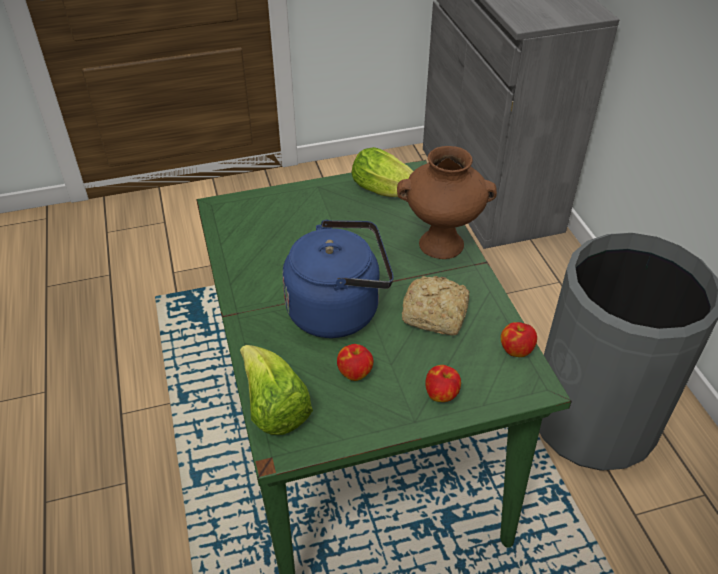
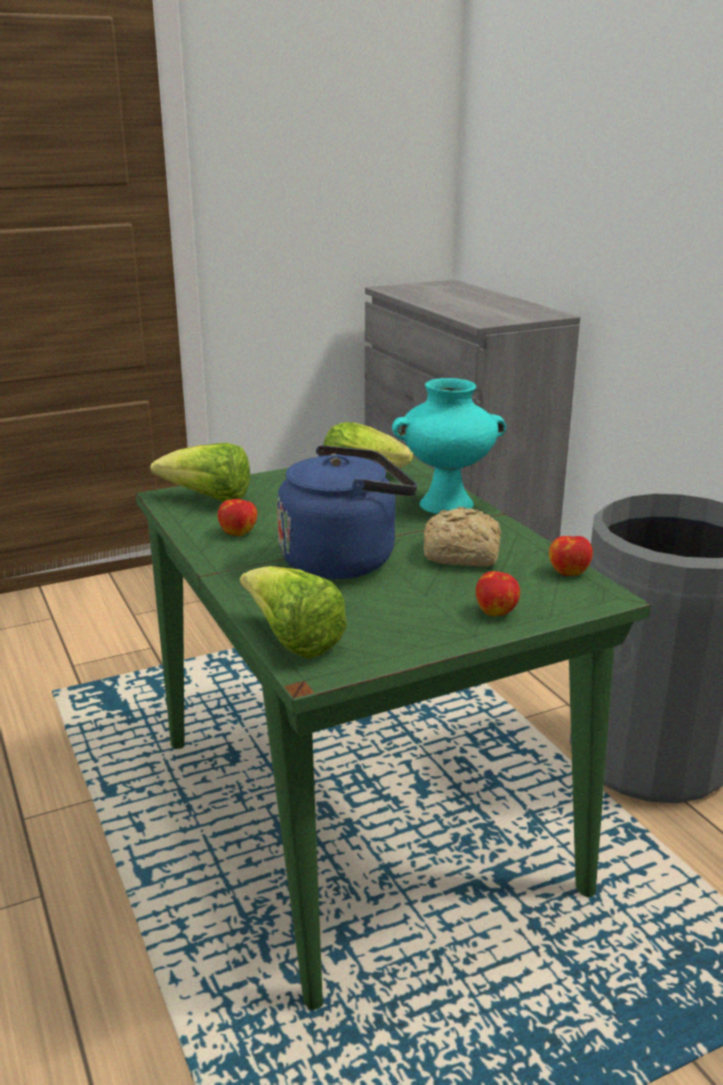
camera: 10 degrees left, 20 degrees down
apple [337,344,373,381] -> apple moved to [218,499,257,536]
brown vase [397,146,497,259] -> turquoise vase [392,378,506,514]
none -> lettuce [150,443,251,502]

